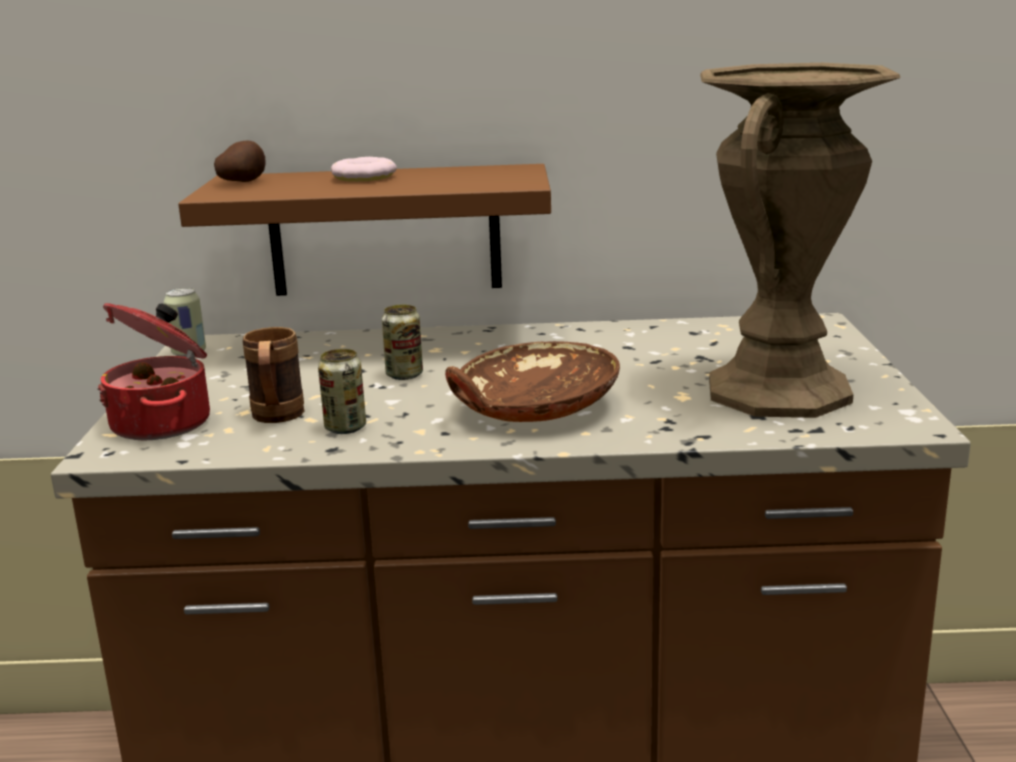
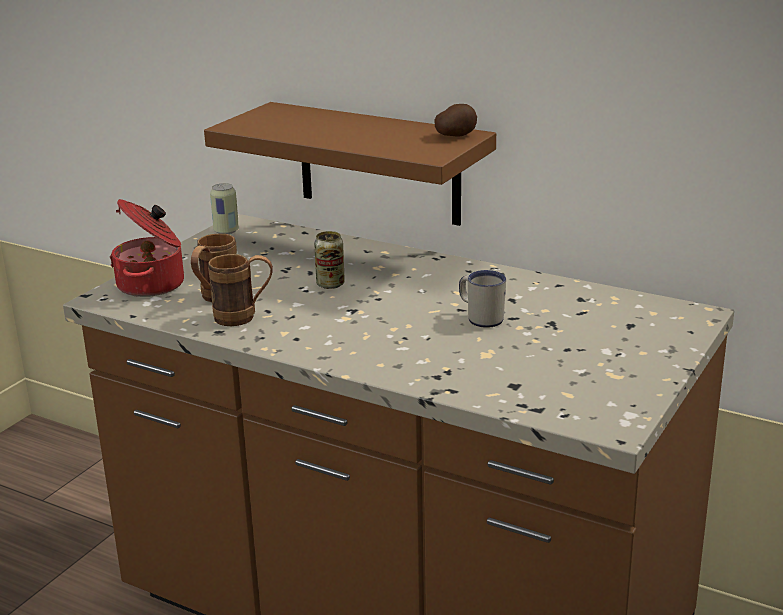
camera: 30 degrees right, 5 degrees up
potato [214,141,266,182] -> potato moved to [434,104,477,137]
can [318,349,366,434] -> brown mug [208,254,273,326]
donut [331,157,397,182] -> none
brown bowl [445,341,620,422] -> none
brown vase [700,63,901,418] -> none
none -> white mug [459,270,506,328]

